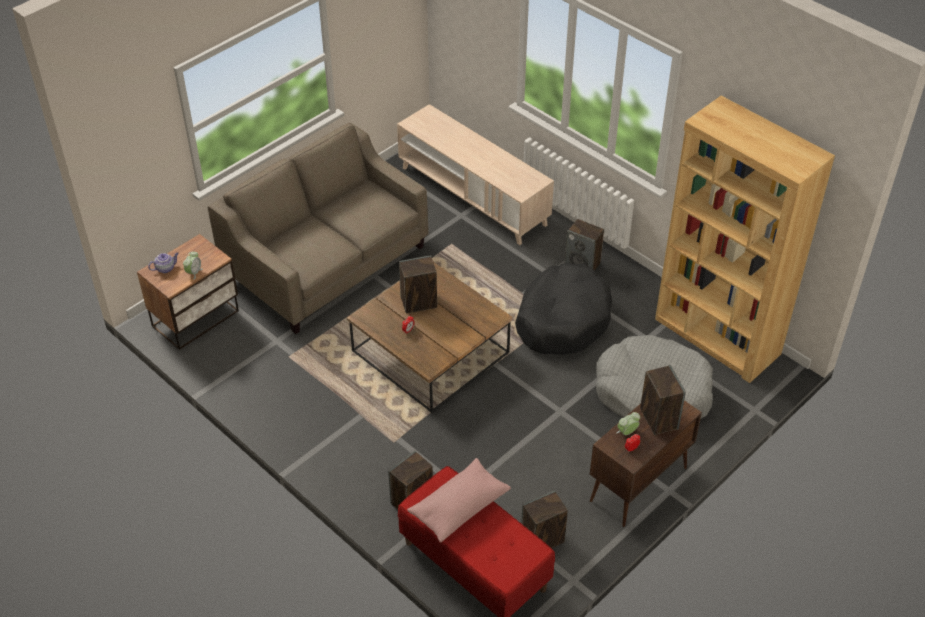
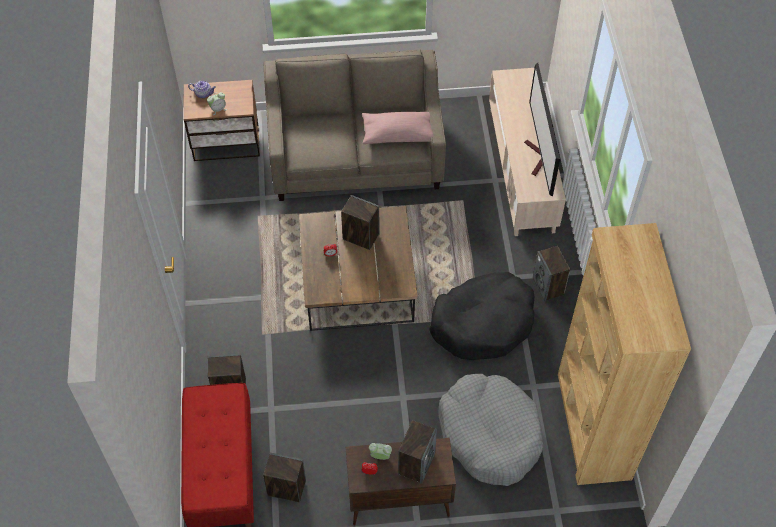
camera: 40 degrees right, 10 degrees up
pink pillow [407,458,511,543] -> pink pillow moved to [362,112,433,144]
none -> television [524,63,560,197]

